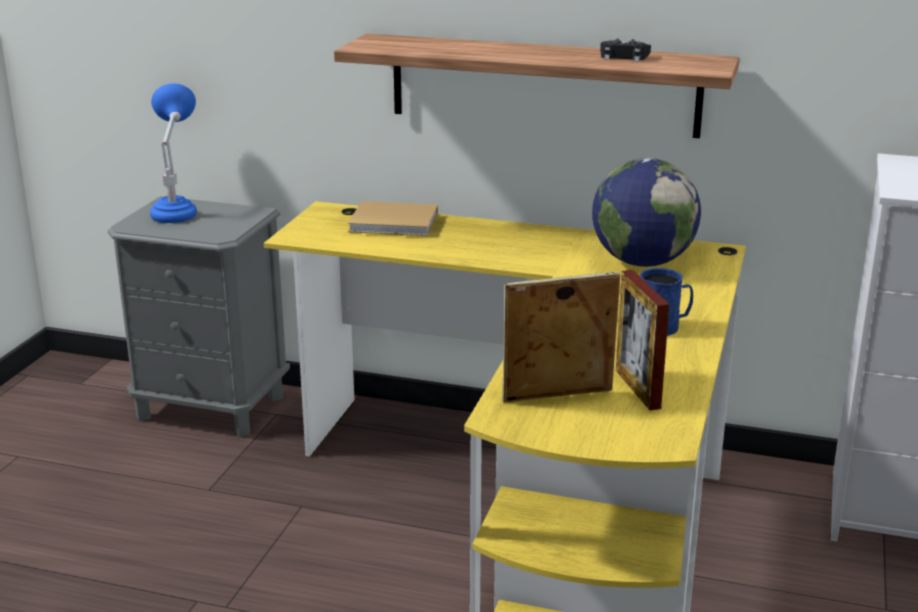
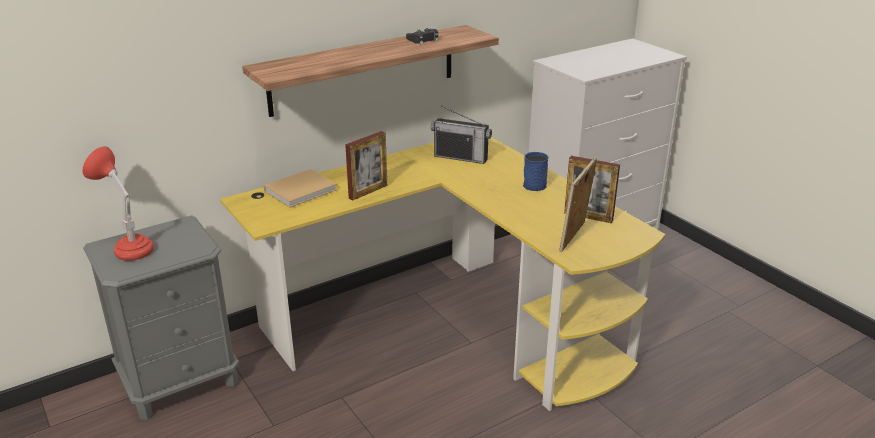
camera: 50 degrees left, 5 degrees up
blue table lamp [150,83,197,223] -> red table lamp [83,146,154,261]
globe [592,158,701,267] -> radio [431,106,492,164]
none -> picture frame [345,131,387,200]

